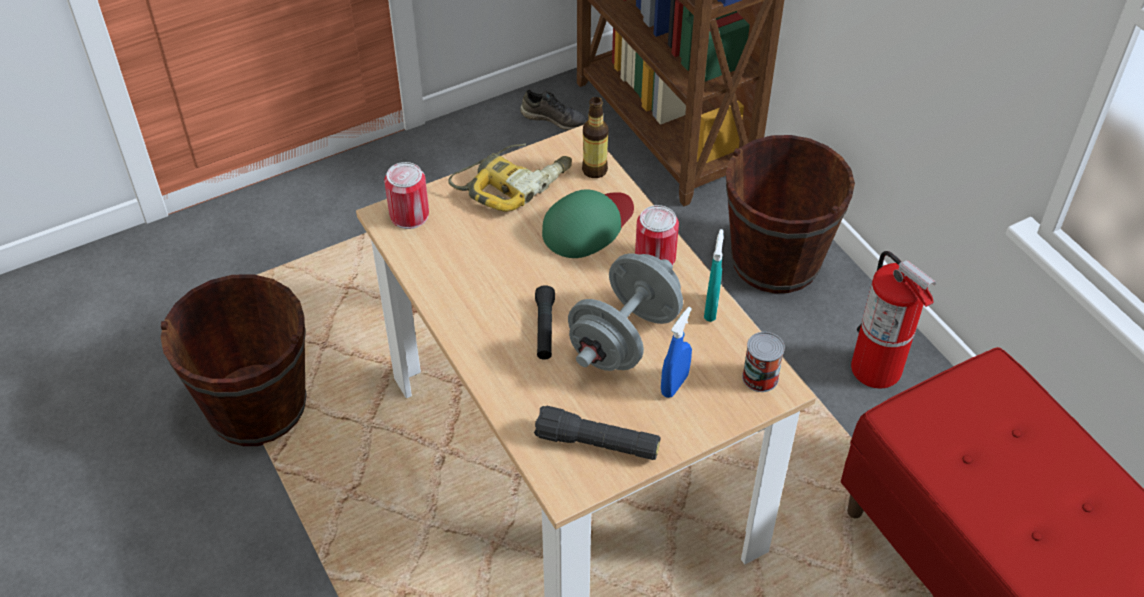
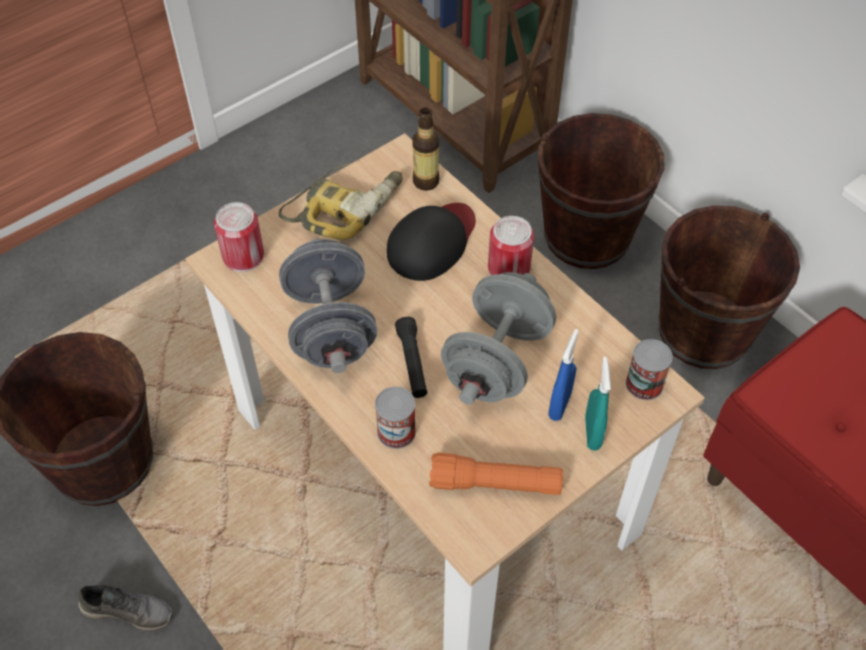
camera: 10 degrees left, 5 degrees up
grey shoe [520,90,587,130] -> grey shoe moved to [78,585,172,631]
black flashlight [534,406,660,460] -> orange flashlight [429,452,563,495]
green cap [542,189,634,258] -> black cap [387,203,476,281]
turquoise spray bottle [704,229,724,322] -> turquoise spray bottle moved to [585,357,611,451]
fire extinguisher [851,251,936,389] -> brown bucket [659,205,800,369]
none -> grey dumbbell [279,238,377,373]
none -> can [375,387,416,449]

